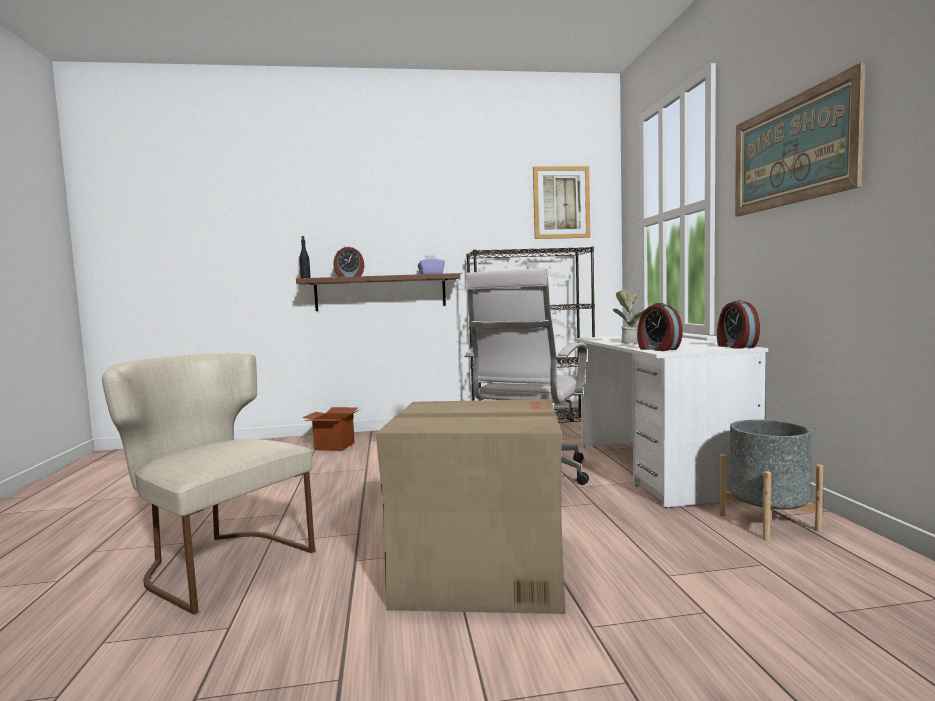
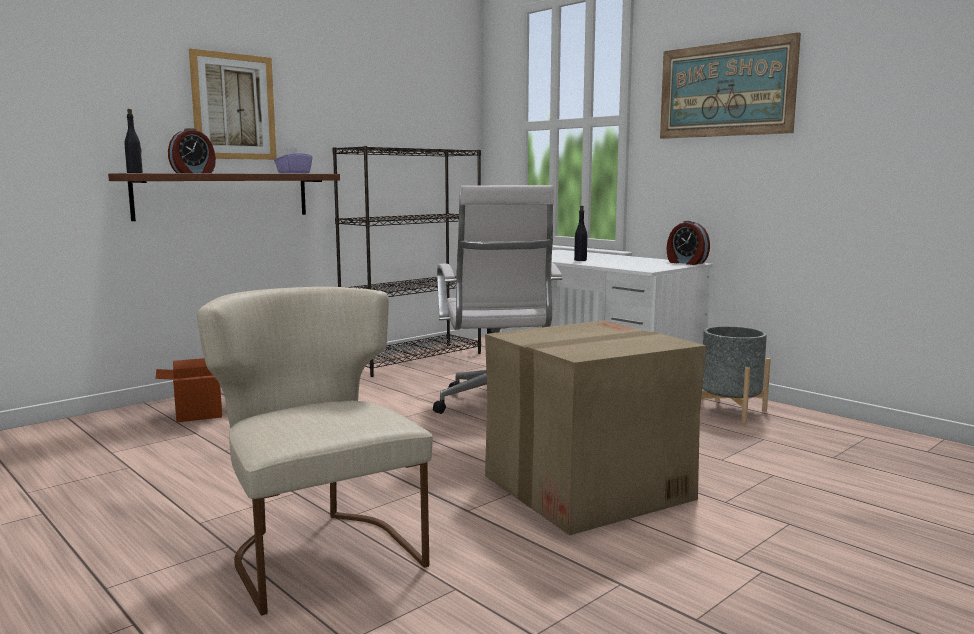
camera: 35 degrees left, 5 degrees up
beige chair [102,353,315,614] -> beige chair turned 60 degrees clockwise [197,287,433,615]
picture [533,166,590,239] -> picture moved to [189,49,277,160]
potted plant [613,290,644,344] -> black bottle [574,206,587,261]
alarm clock [637,303,683,351] -> none

